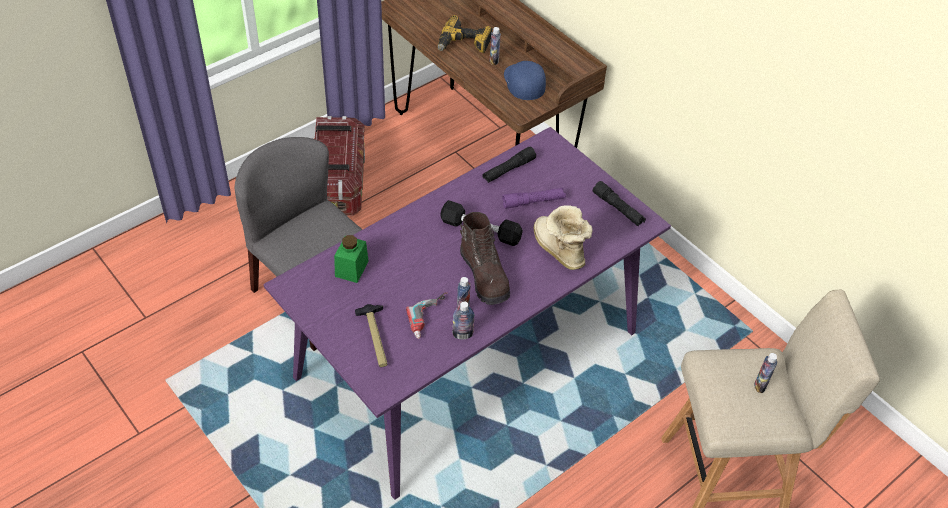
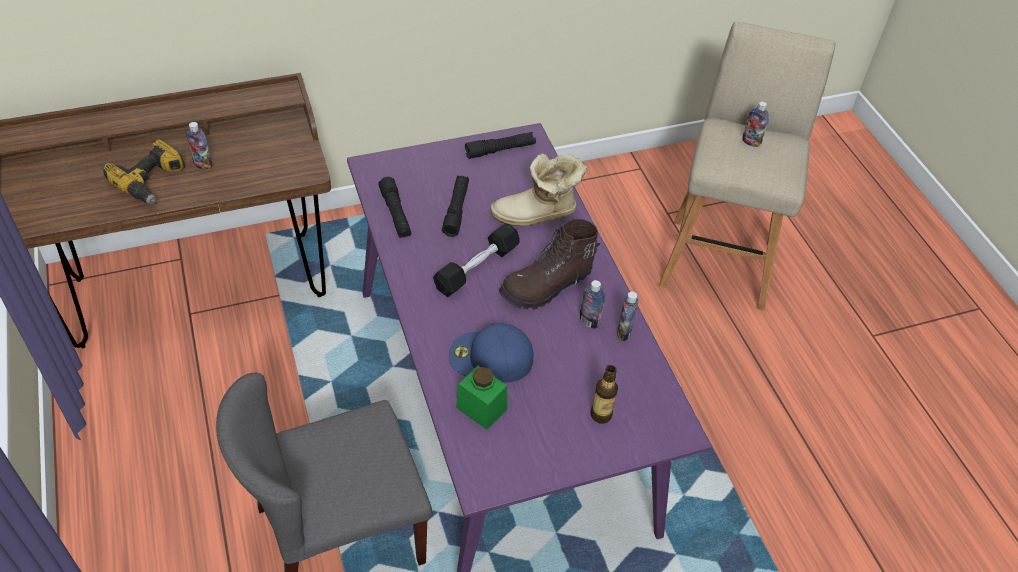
camera: 70 degrees left, 0 degrees up
storage box [315,116,365,216] -> none
hammer [355,304,388,367] -> bottle [590,365,618,423]
power drill [406,292,447,339] -> none
brown boot [460,212,510,305] -> brown boot turned 150 degrees clockwise [499,219,600,310]
purple flashlight [502,188,566,209] -> black flashlight [442,175,469,237]
blue cap [504,61,546,100] -> blue cap moved to [449,323,533,383]

